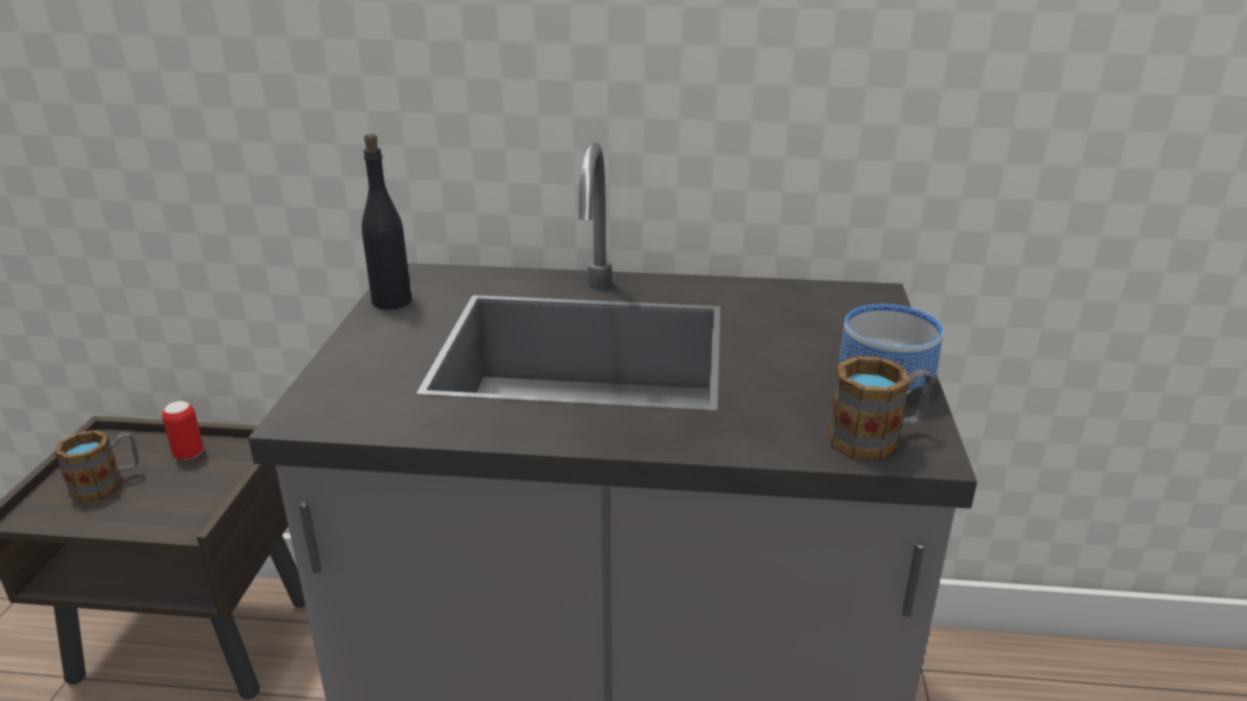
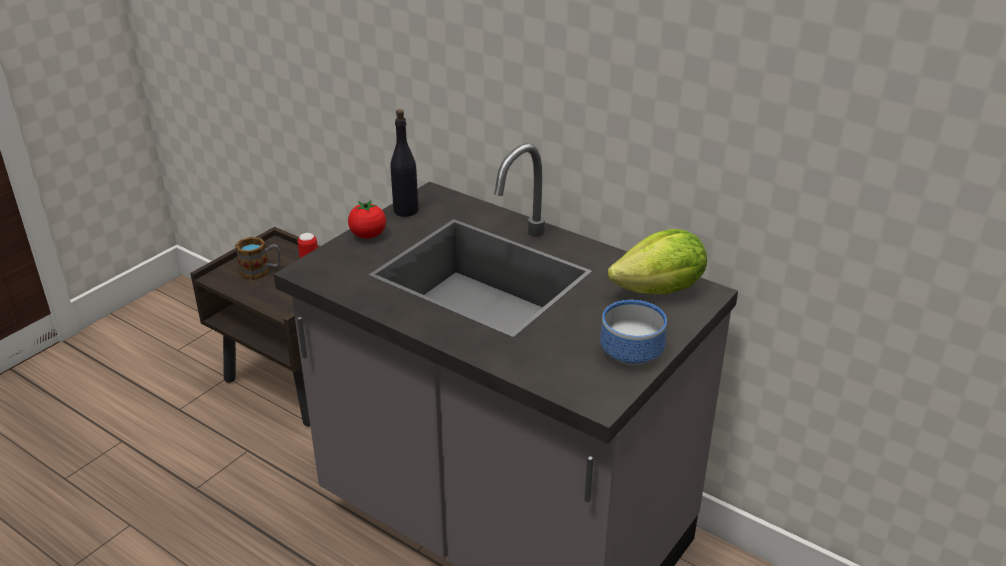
camera: 30 degrees right, 5 degrees up
mug [829,356,933,461] -> none
none -> tomato [348,200,386,238]
none -> lettuce [608,229,707,294]

